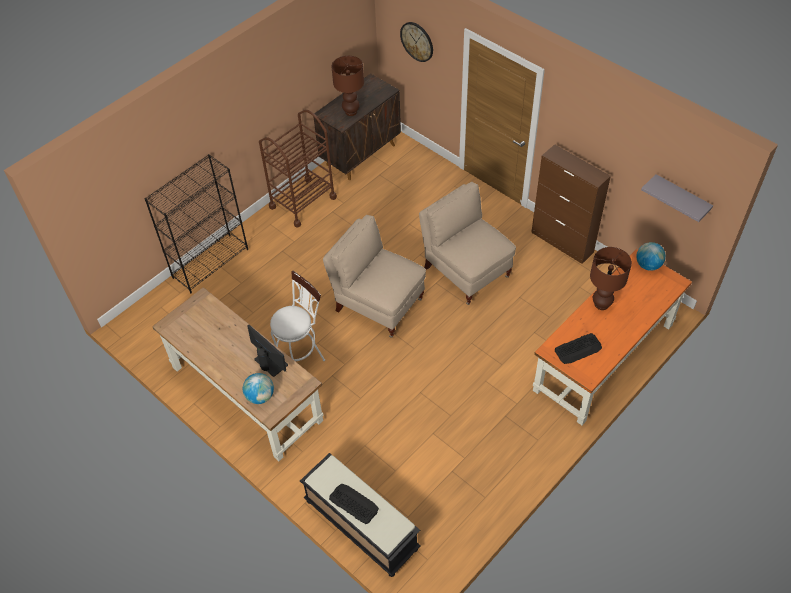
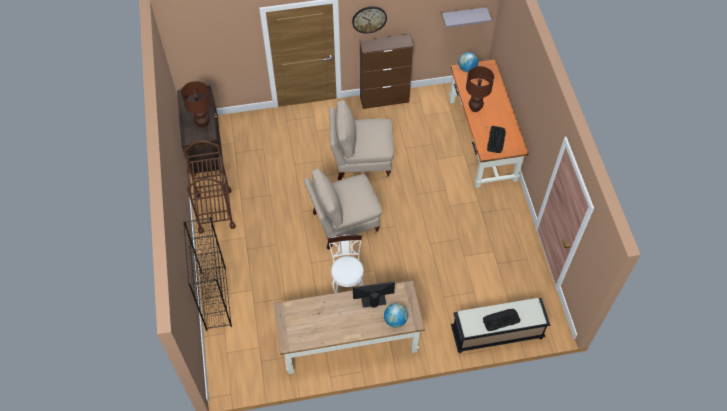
camera: 55 degrees left, 5 degrees up
wall clock [400,22,433,62] -> wall clock moved to [352,6,387,34]

